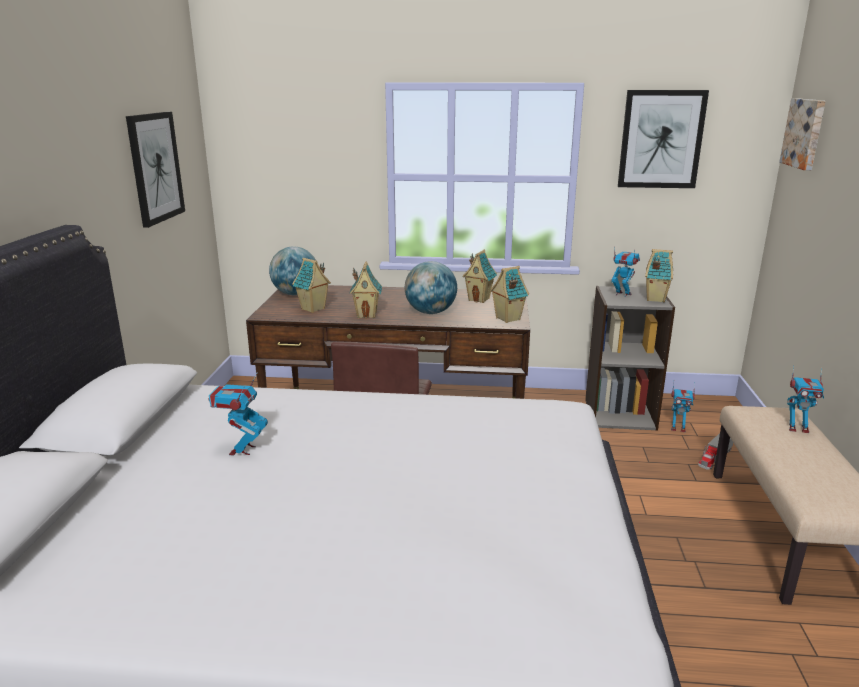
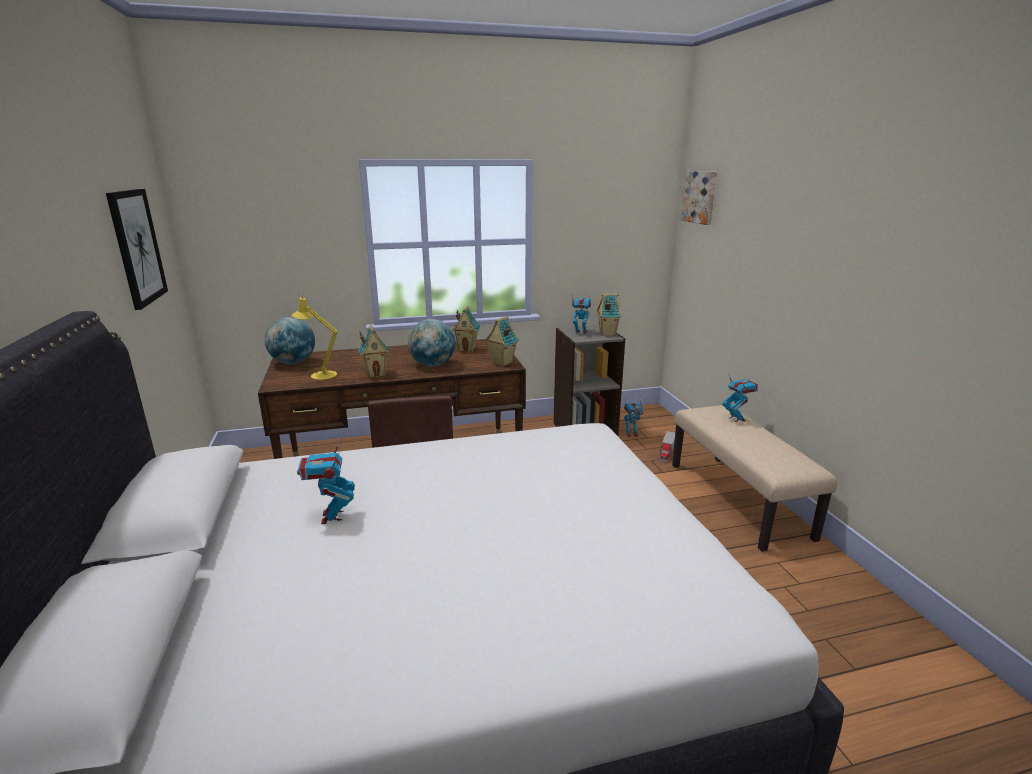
camera: 20 degrees left, 0 degrees up
toy house [292,258,331,313] -> yellow table lamp [292,294,338,380]
picture [618,90,709,188] -> none
toy robot [787,365,824,433] -> toy robot turned 105 degrees counterclockwise [722,373,758,422]

